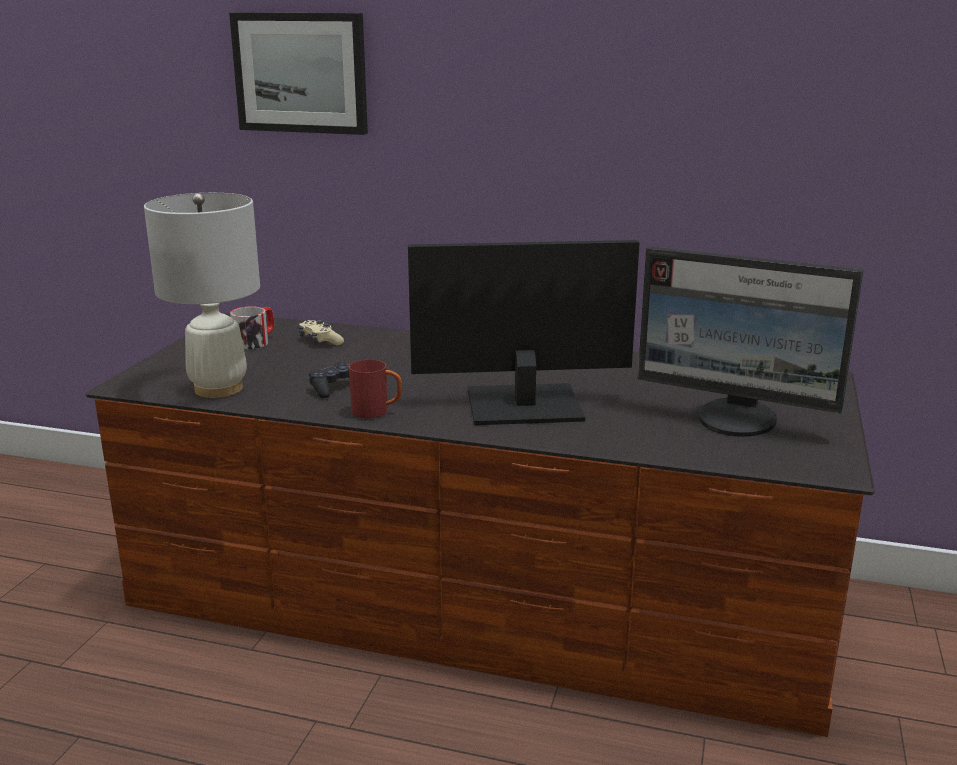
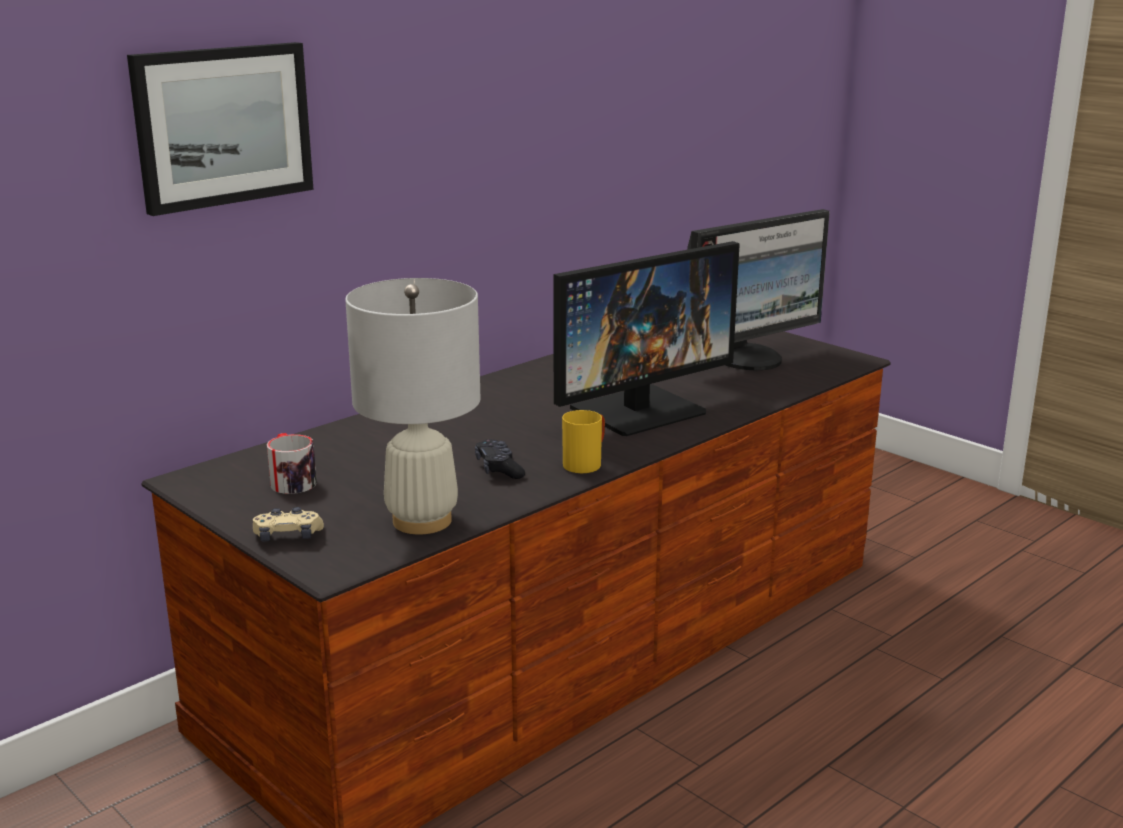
camera: 60 degrees left, 0 degrees up
beige game controller [299,320,344,345] -> beige game controller moved to [253,507,324,541]
red mug [349,360,402,418] -> yellow mug [562,410,605,473]
monitor [408,240,640,425] -> monitor turned 150 degrees counterclockwise [553,241,740,436]

